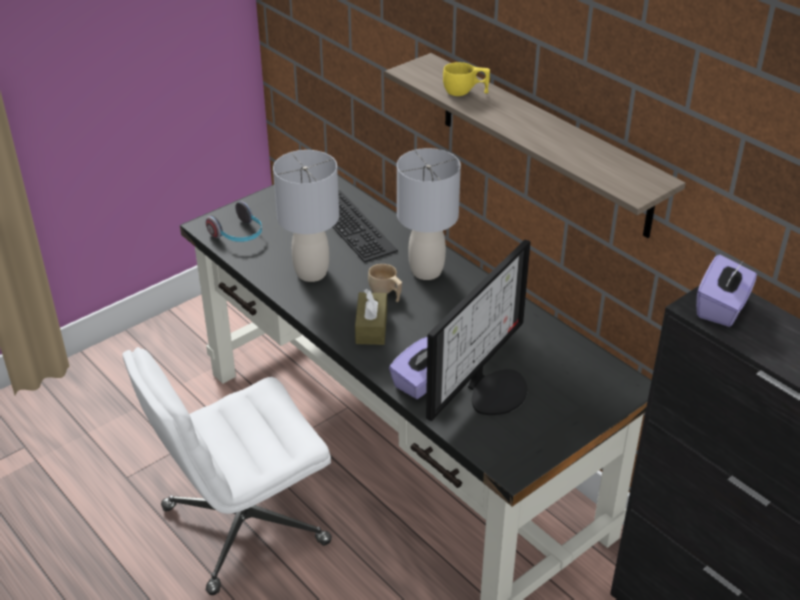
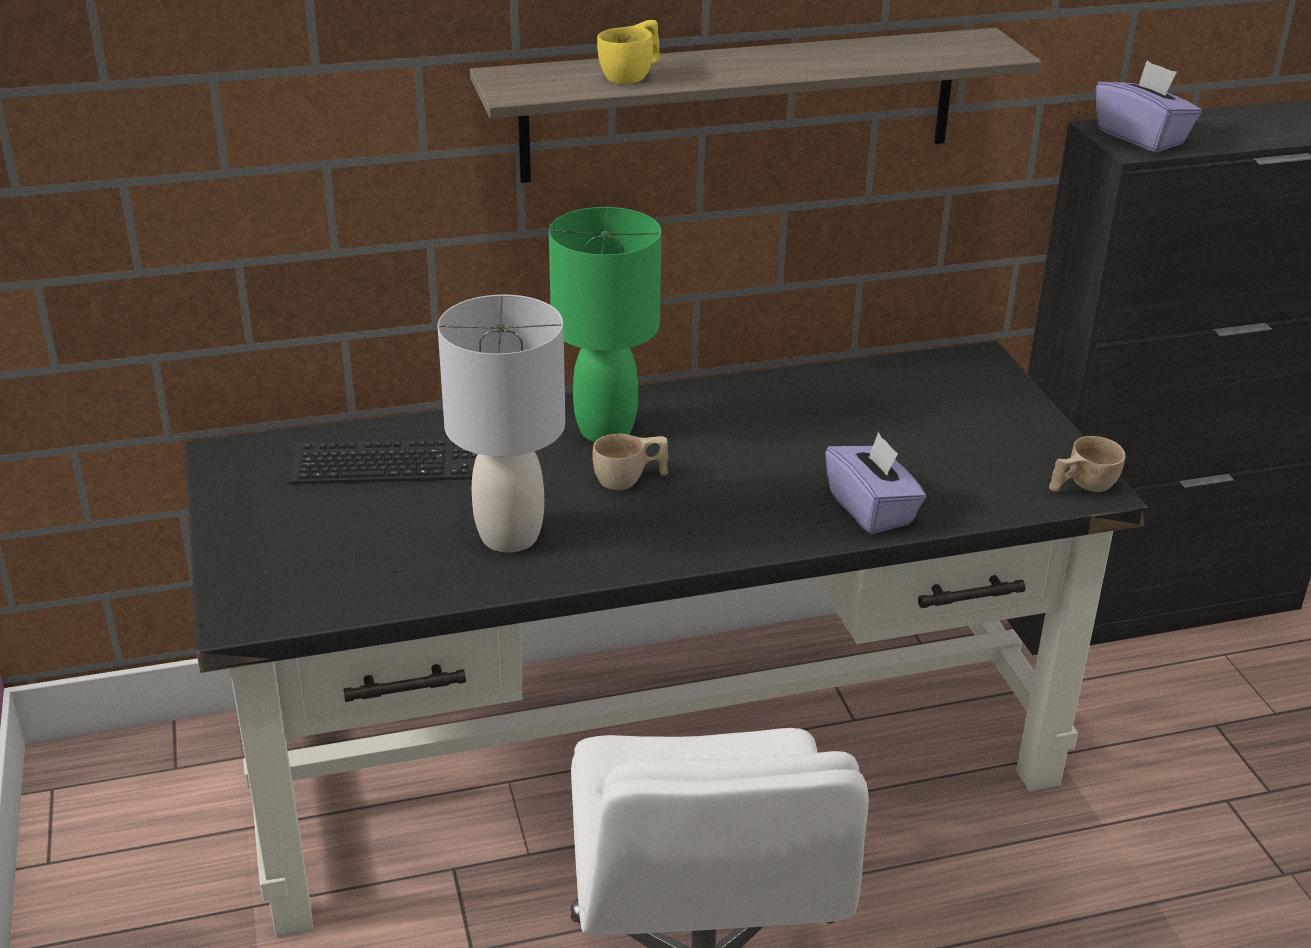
camera: 65 degrees left, 5 degrees down
headphones [206,201,262,242] -> none
brown tissue box [355,289,387,345] -> none
grey table lamp [397,148,461,280] -> green table lamp [549,207,661,442]
monitor [426,239,530,421] -> none
none -> beige cup [1049,436,1125,492]

